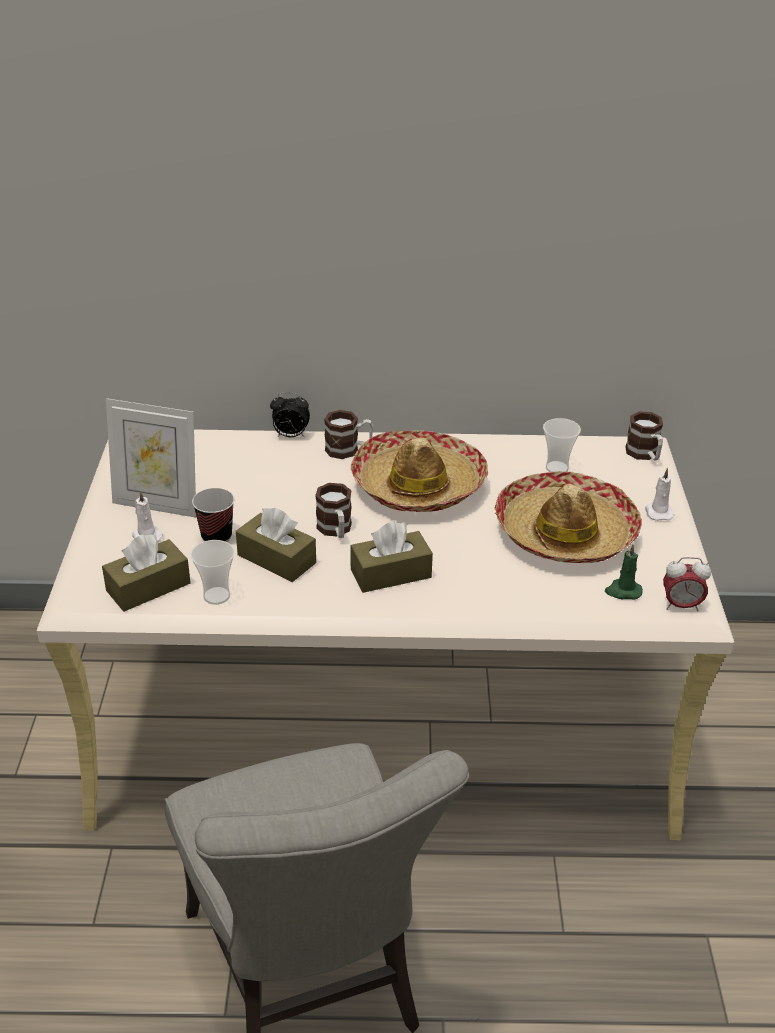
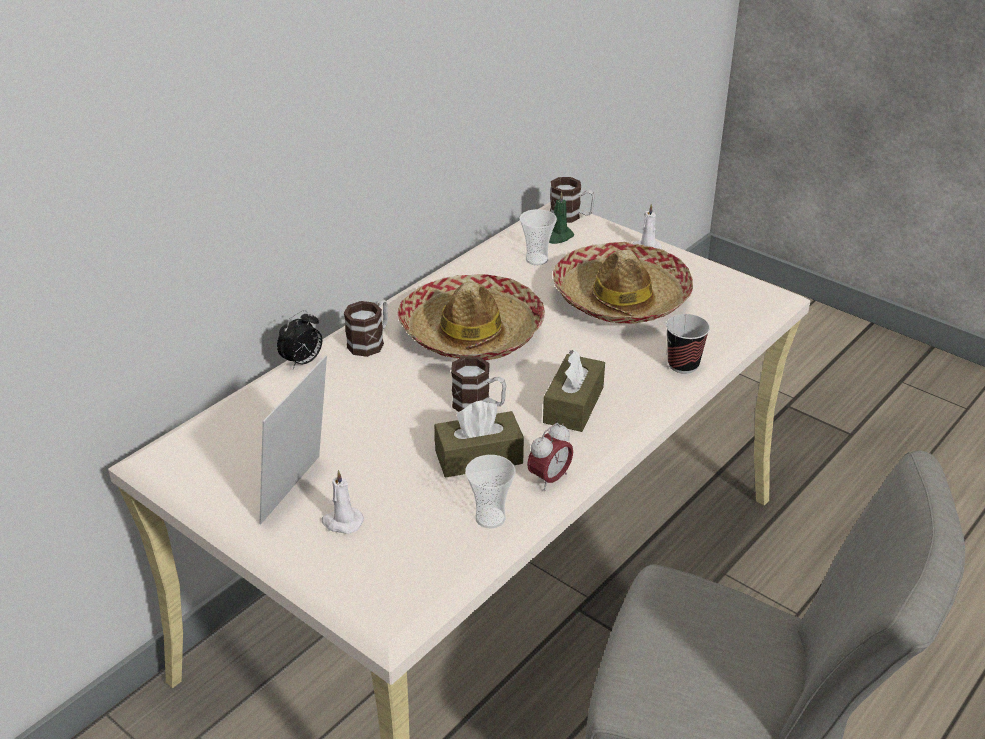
camera: 50 degrees left, 0 degrees up
brown tissue box [102,534,191,611] -> none
picture frame [106,398,196,518] -> picture frame turned 150 degrees clockwise [259,355,327,525]
cup [192,488,234,542] -> cup moved to [666,314,710,374]
green candle [605,544,643,599] -> green candle moved to [549,191,574,244]
alarm clock [663,557,711,611] -> alarm clock moved to [527,423,573,491]

